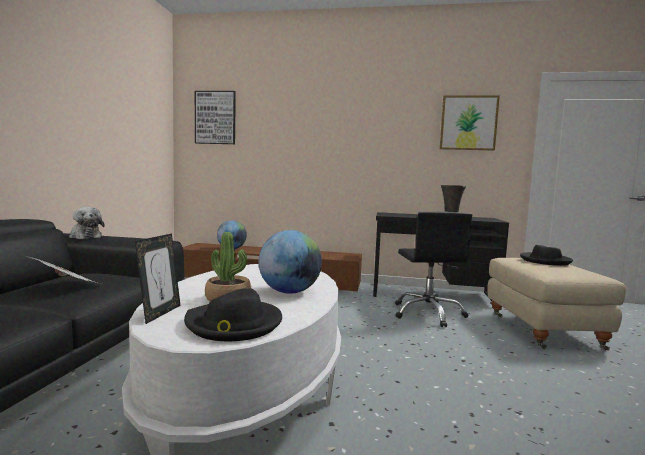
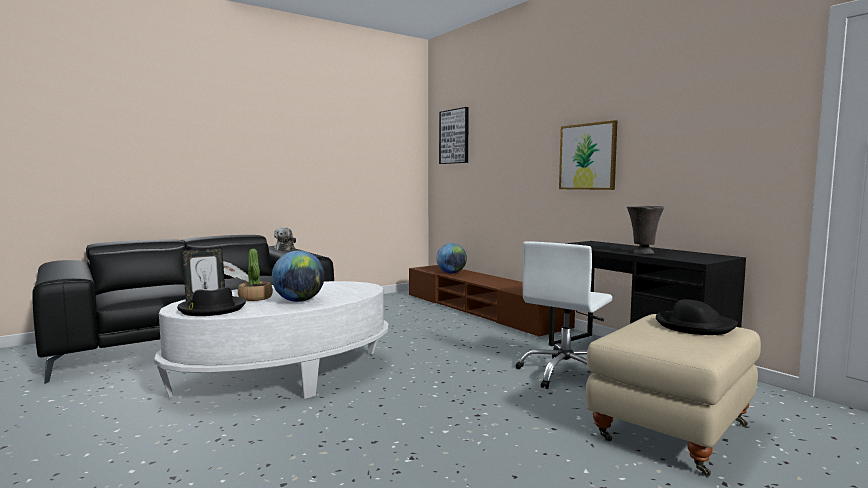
camera: 45 degrees right, 0 degrees up
black office chair [395,212,472,327] -> white office chair [515,241,612,389]
picture [440,95,500,150] -> picture moved to [559,120,617,190]

